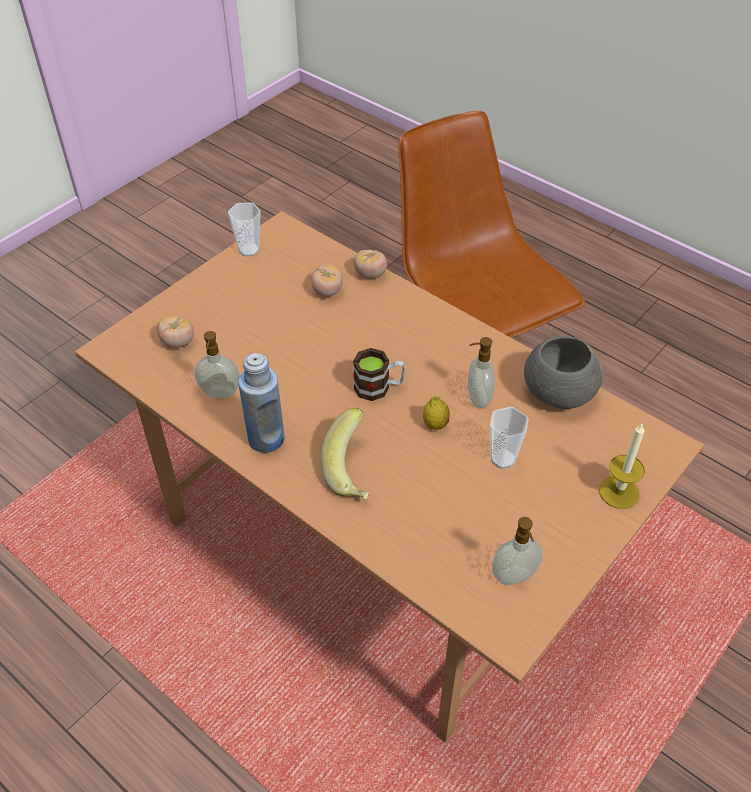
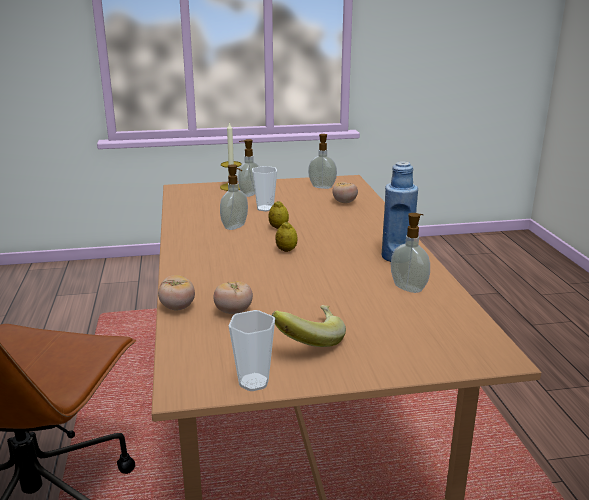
camera: 140 degrees left, 25 degrees down
tomato [157,316,194,348] -> tomato moved to [332,182,358,203]
banana [321,408,369,500] -> banana moved to [272,305,346,347]
mug [353,348,406,401] -> lemon [275,222,297,252]
grey bowl [524,336,603,409] -> none
none -> soap dispenser [238,139,259,197]

